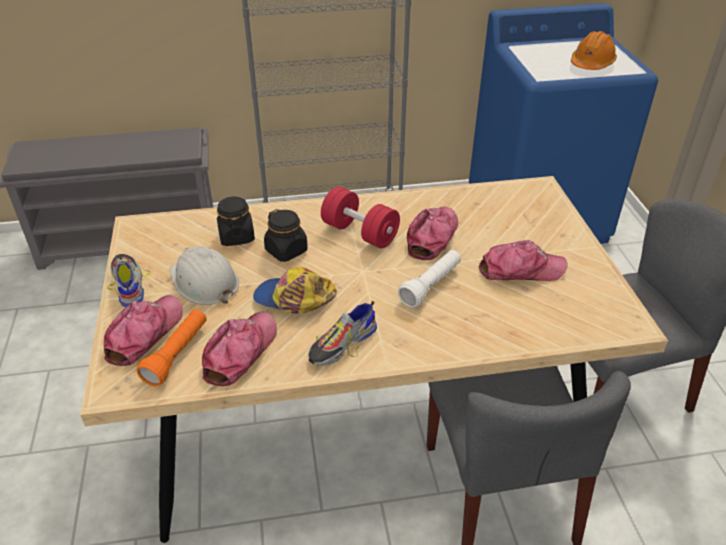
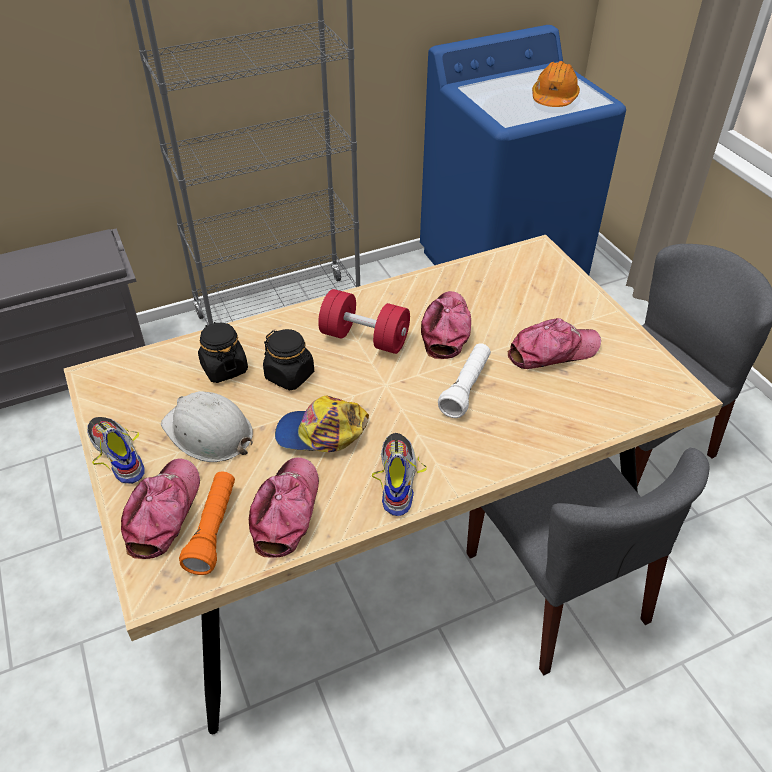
camera: 15 degrees left, 5 degrees up
shoe [308,301,377,366] -> shoe turned 150 degrees clockwise [372,433,427,516]

